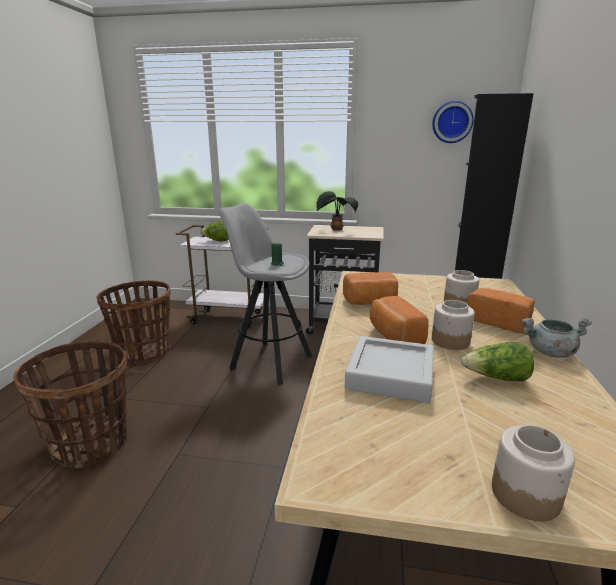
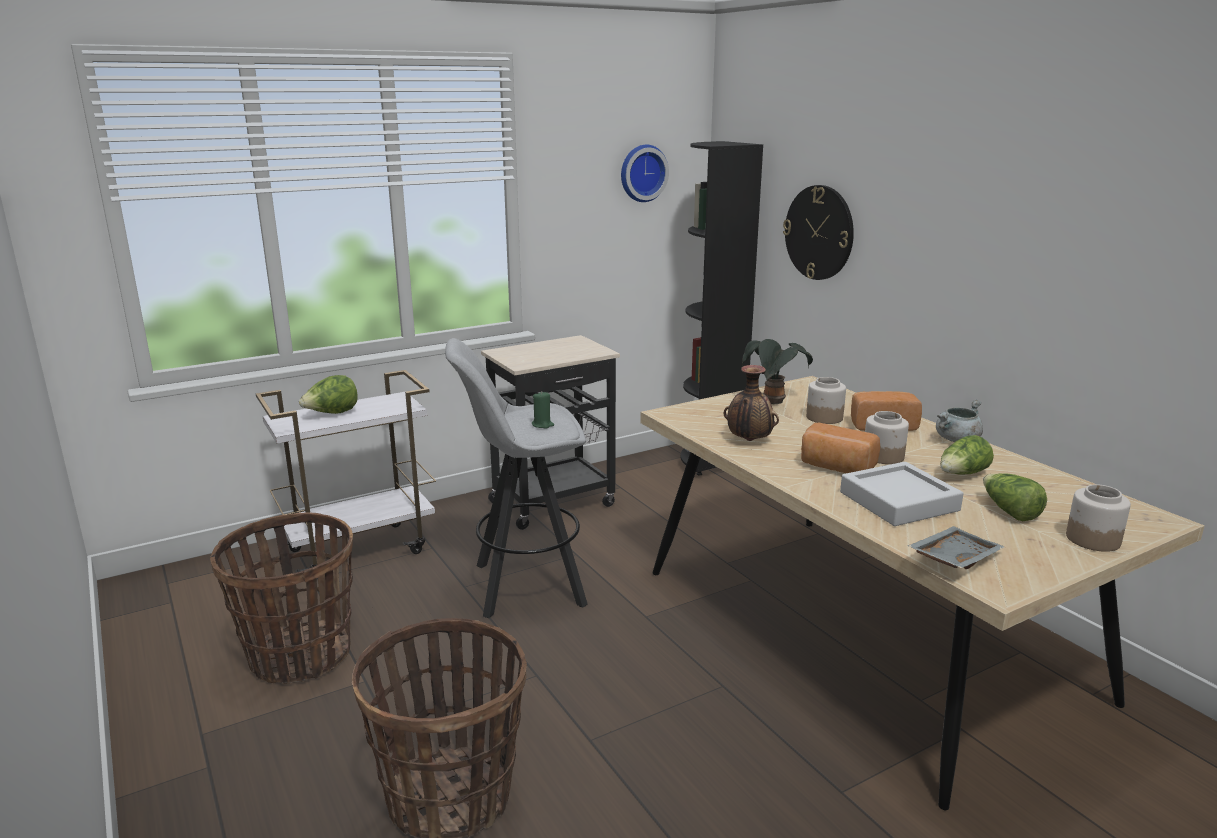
camera: 40 degrees left, 0 degrees up
potted plant [316,191,358,230] -> potted plant moved to [742,339,813,404]
bread [343,272,398,305] -> vase [724,365,779,441]
none -> wall clock [783,185,854,280]
none -> grey tray [907,526,1005,569]
none -> lettuce [983,473,1047,521]

